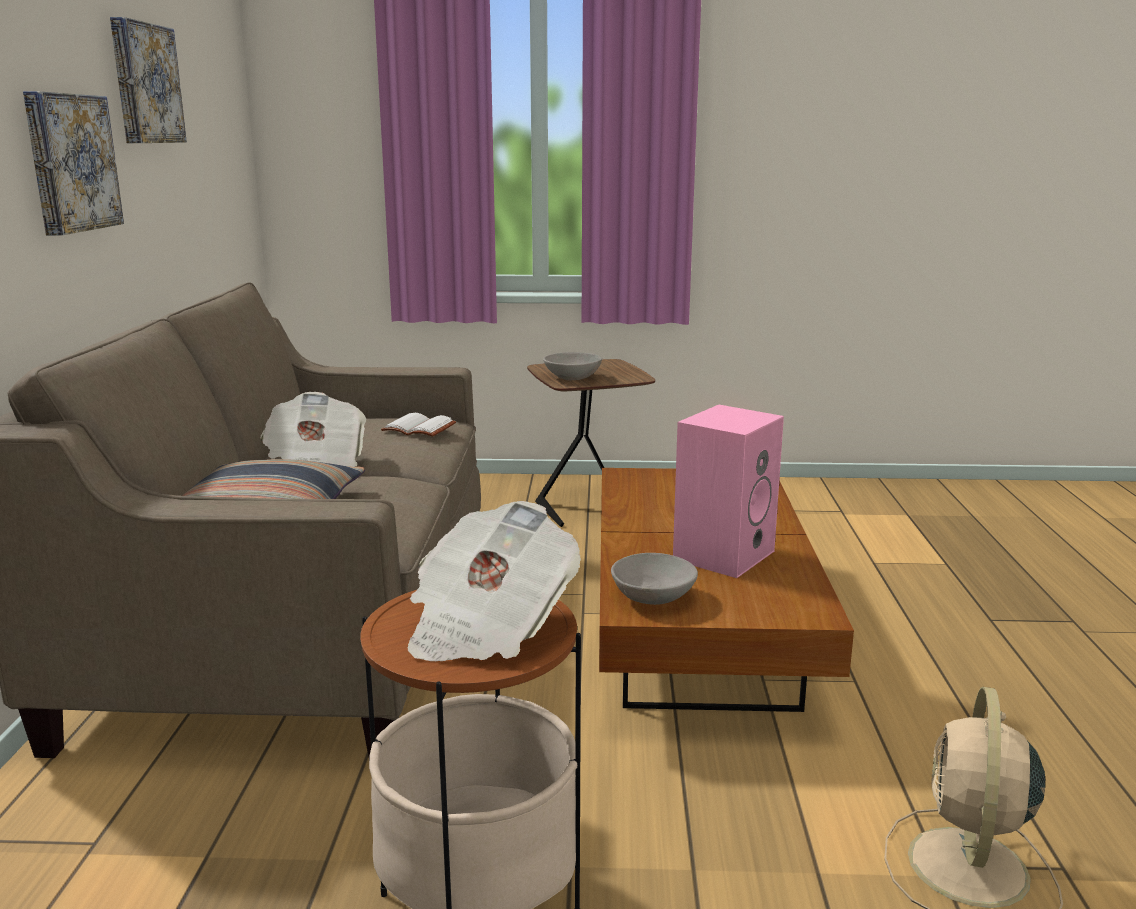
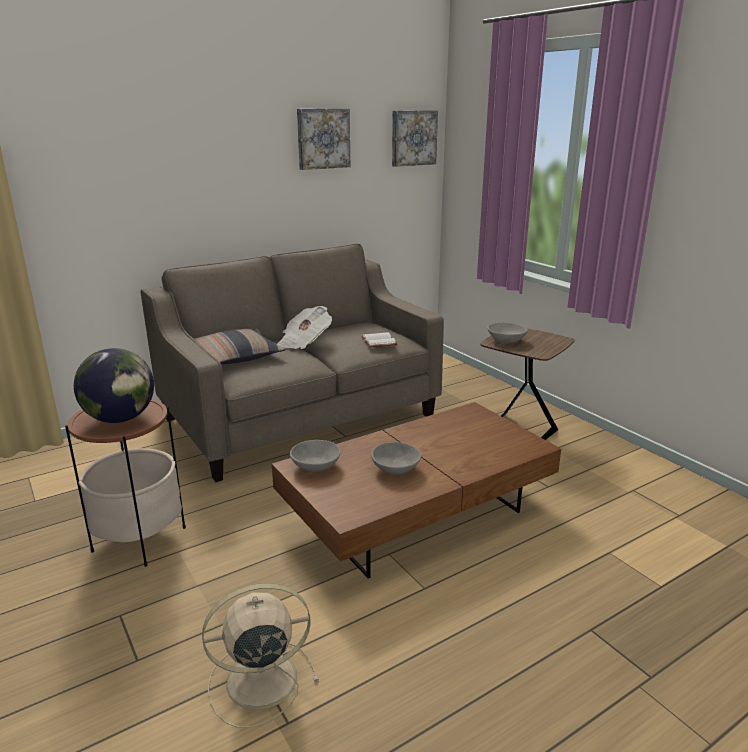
camera: 55 degrees right, 5 degrees up
picture [23,91,124,236] -> picture moved to [392,110,438,167]
newspaper [407,501,581,661] -> globe [74,348,154,423]
pink speaker [673,405,784,578] -> grey bowl [371,442,421,475]

